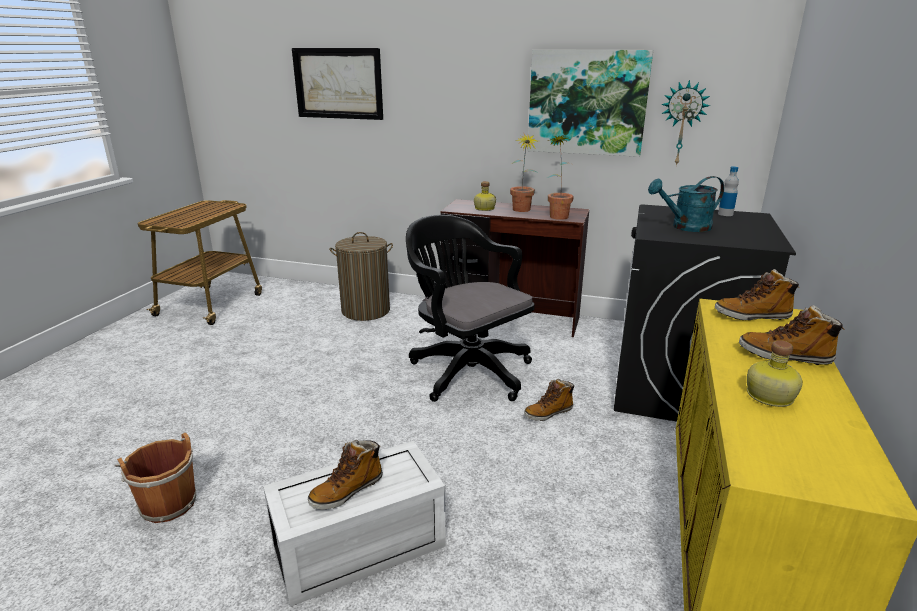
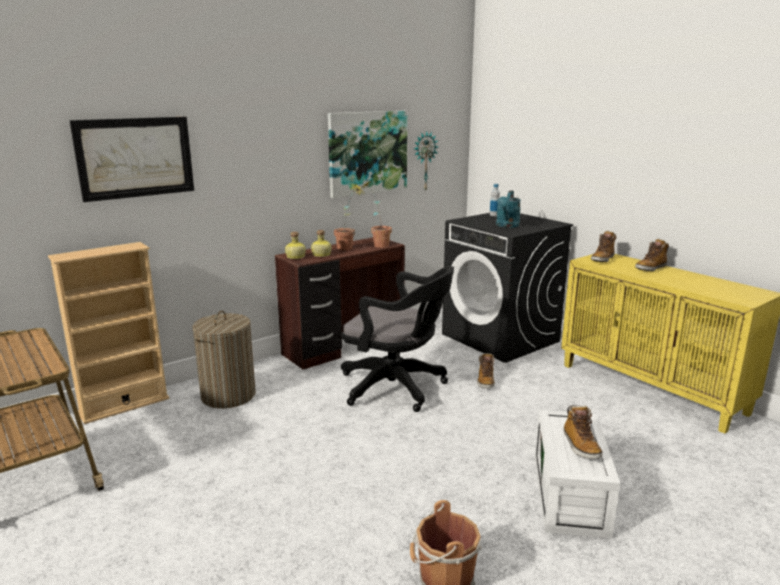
camera: 55 degrees left, 5 degrees down
black office chair [406,215,535,402] -> black office chair turned 150 degrees counterclockwise [341,266,454,412]
bottle [747,340,802,407] -> bottle moved to [285,232,306,259]
none -> beige bookcase [48,242,169,424]

